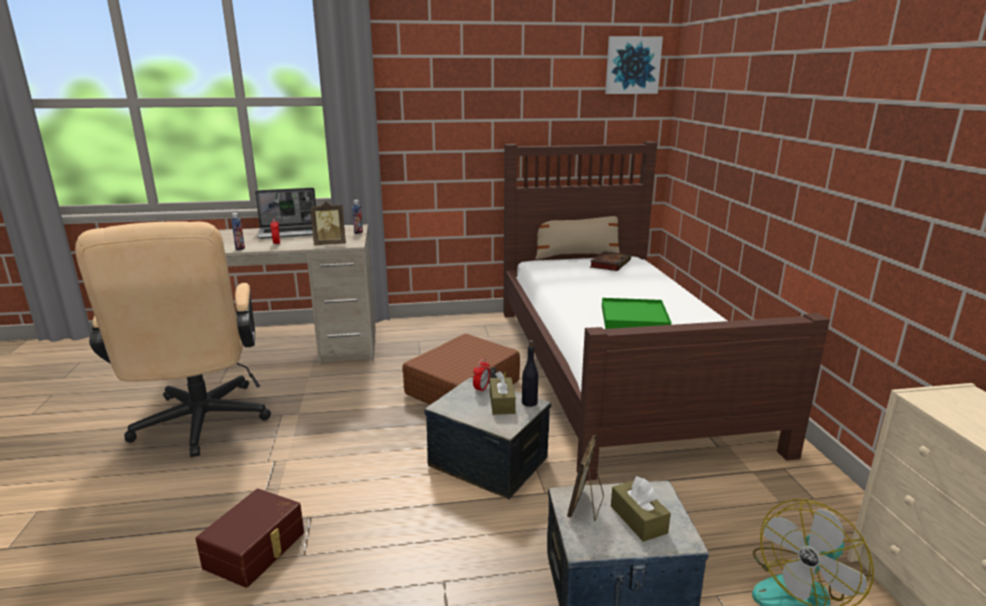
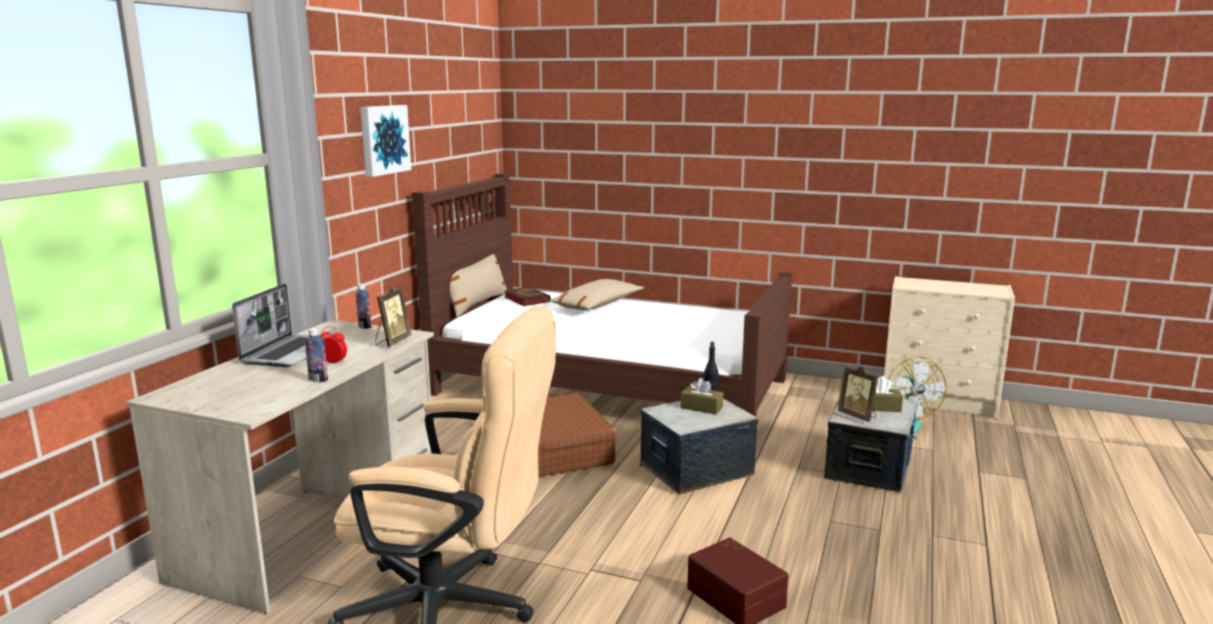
camera: 60 degrees left, 5 degrees down
alarm clock [473,359,490,393] -> none
green tray [602,298,672,329] -> none
picture [605,36,663,94] -> picture moved to [360,105,411,177]
none -> beige pillow [549,279,644,310]

